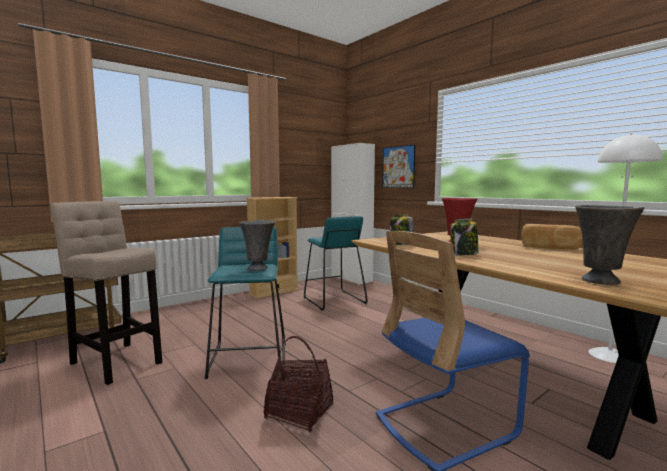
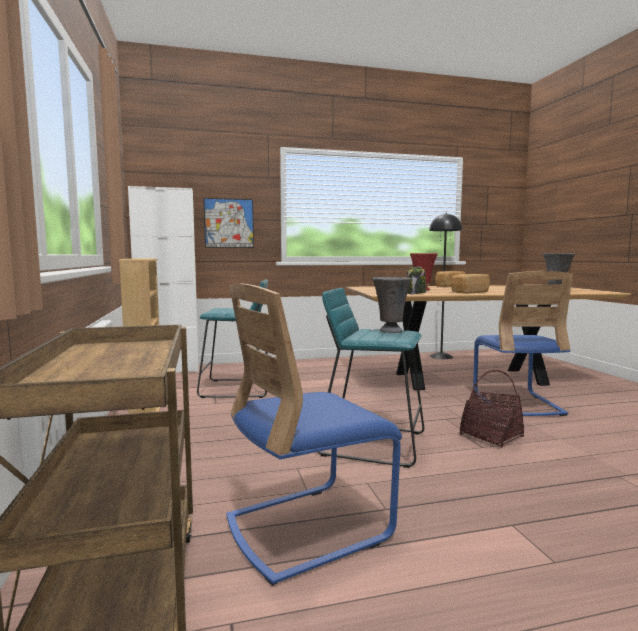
camera: 65 degrees left, 0 degrees up
beige stool [50,201,162,385] -> blue chair [226,284,402,586]
jar [450,218,479,256] -> bread [451,274,490,294]
white floor lamp [588,133,663,363] -> black floor lamp [429,213,463,359]

